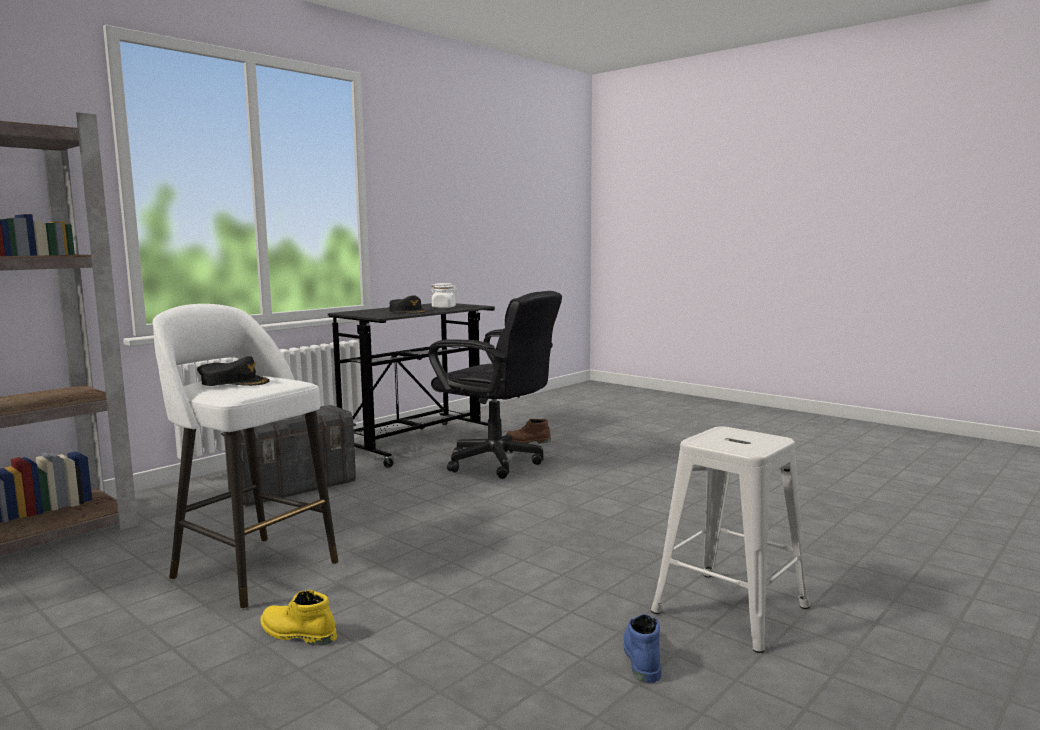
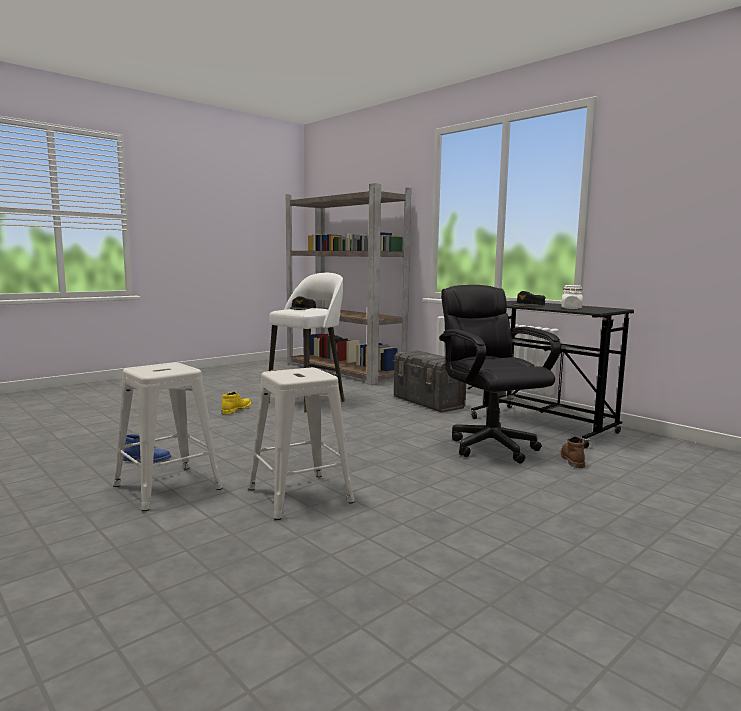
camera: 95 degrees right, 0 degrees up
black office chair [428,291,562,479] -> black office chair turned 120 degrees clockwise [439,285,561,463]
none -> white stool [248,368,355,520]

